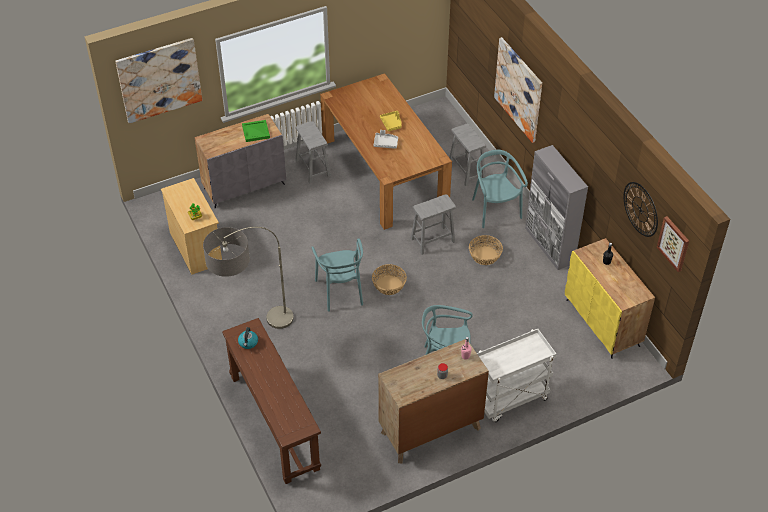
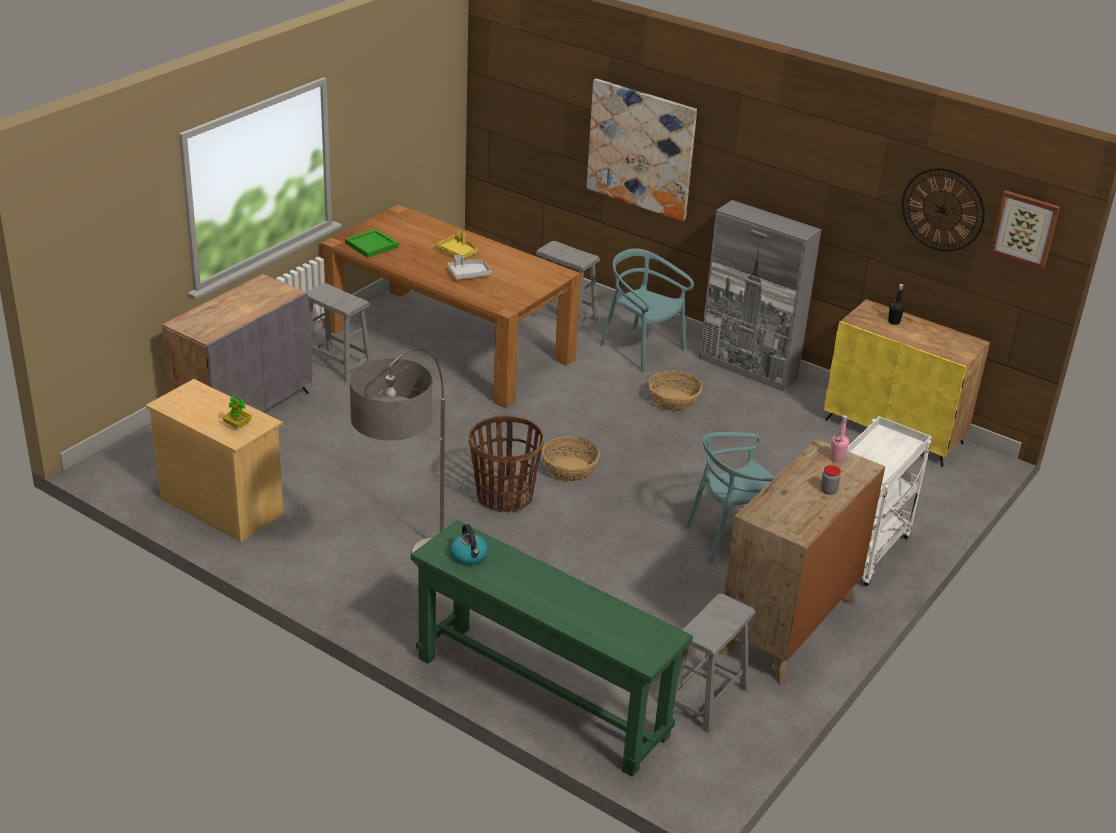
camera: 30 degrees left, 15 degrees down
picture [115,38,202,124] -> none
brown console table [222,318,321,484] -> green console table [411,520,693,777]
green tray [242,120,270,142] -> green tray moved to [345,229,399,258]
turquoise chair [311,238,363,312] -> basket [469,416,544,513]
grey stool [411,194,456,255] -> grey stool moved to [675,594,755,733]

